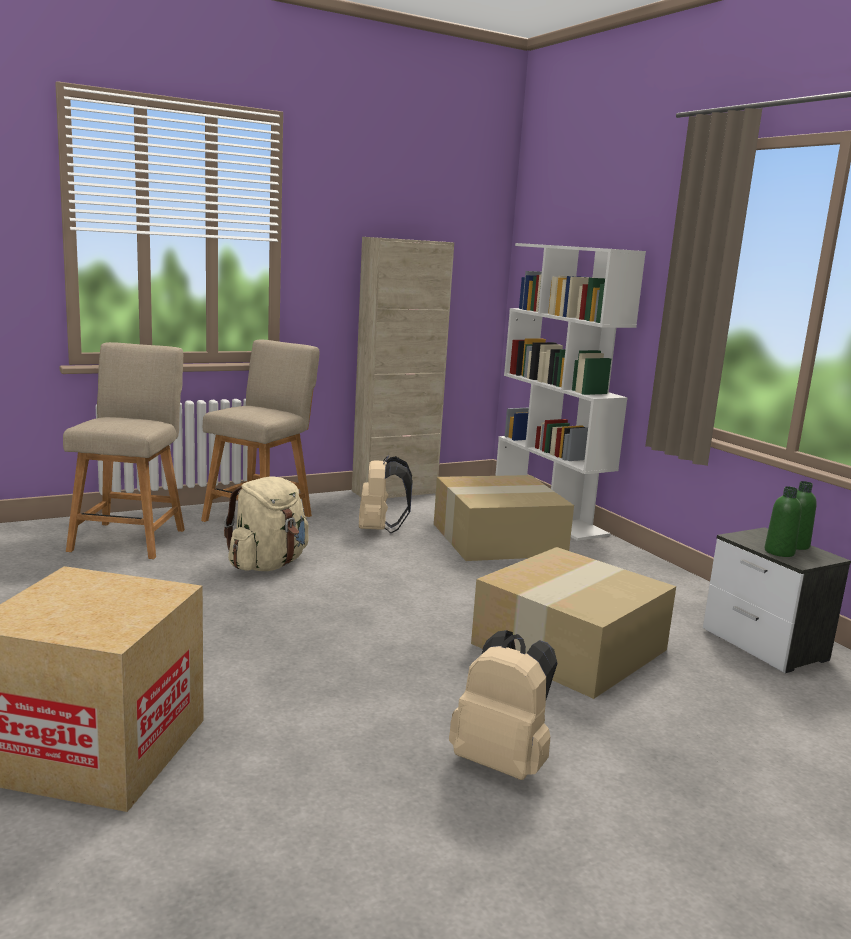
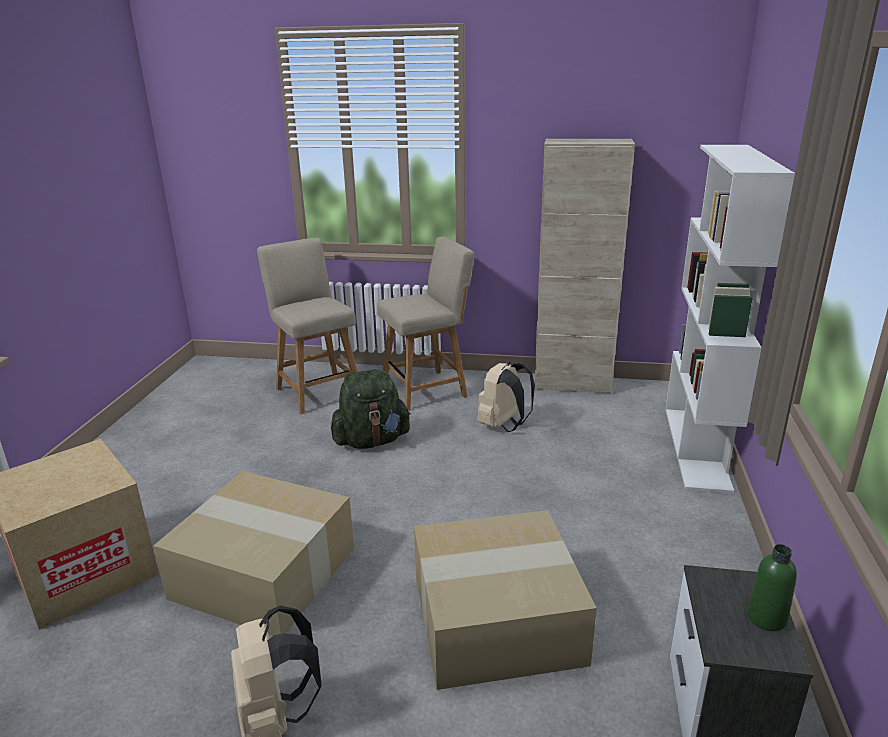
camera: 40 degrees right, 10 degrees up
beige chair [63,342,185,559] -> beige chair turned 75 degrees counterclockwise [257,238,357,414]
beige backpack [224,476,308,571] -> green backpack [331,369,411,449]
cardboard box [434,475,574,561] -> cardboard box moved to [153,471,354,636]
green bottle [764,486,802,557] -> none

